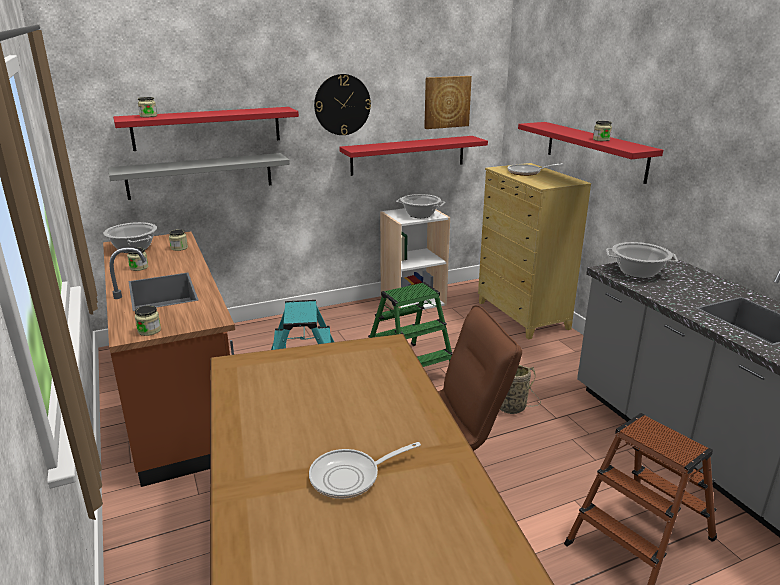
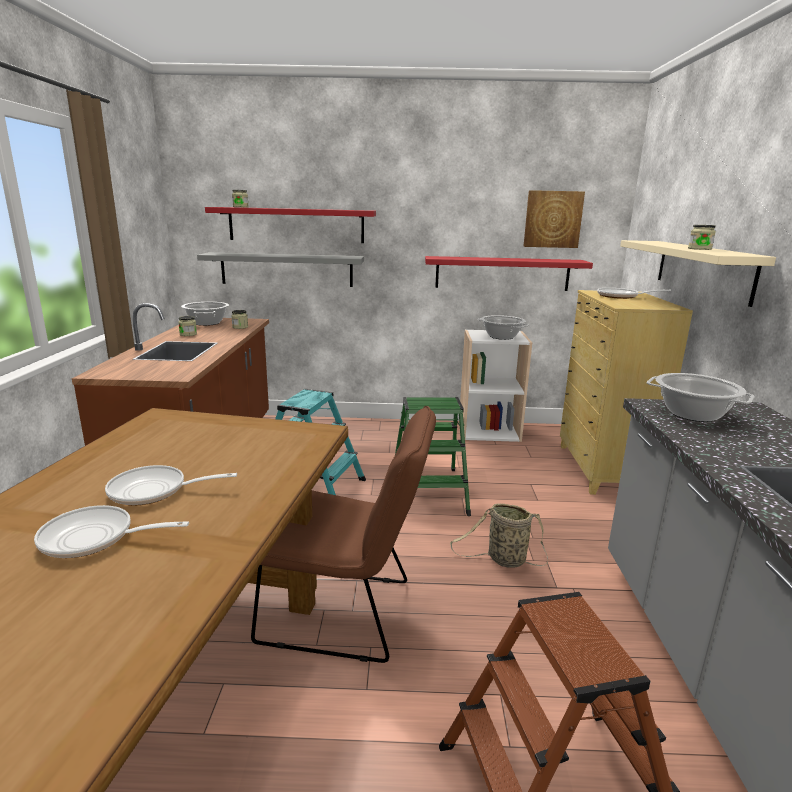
camera: 25 degrees right, 5 degrees down
jar [135,306,161,336] -> none
wall clock [314,74,371,135] -> none
red shelf [518,122,663,184] -> beige shelf [620,240,776,307]
none -> frying pan [105,465,237,505]

